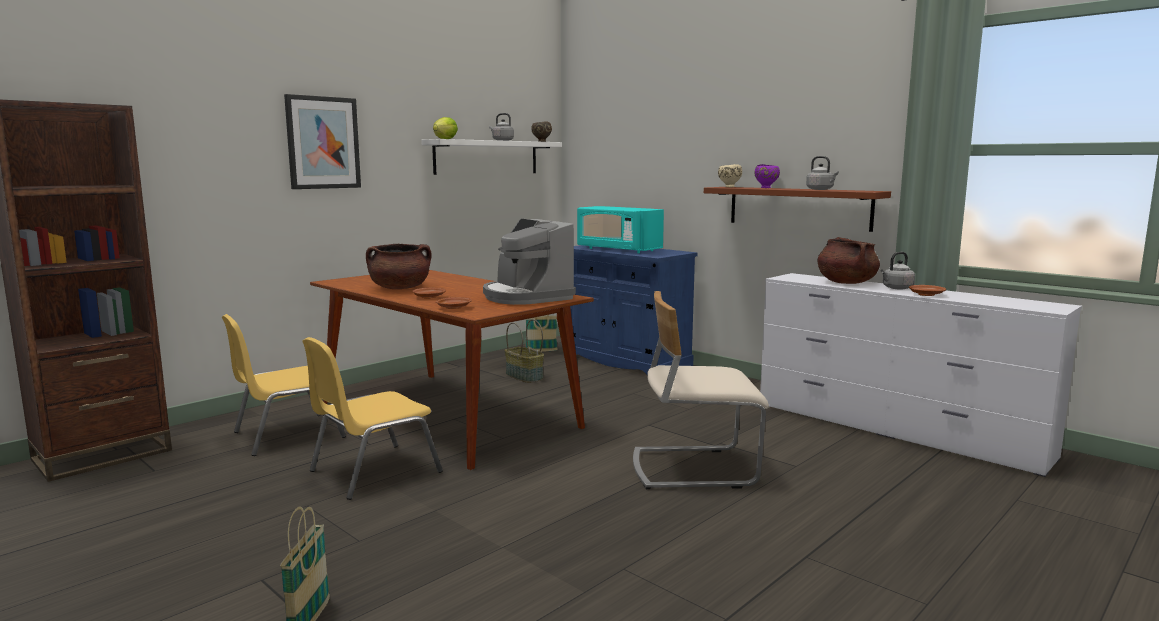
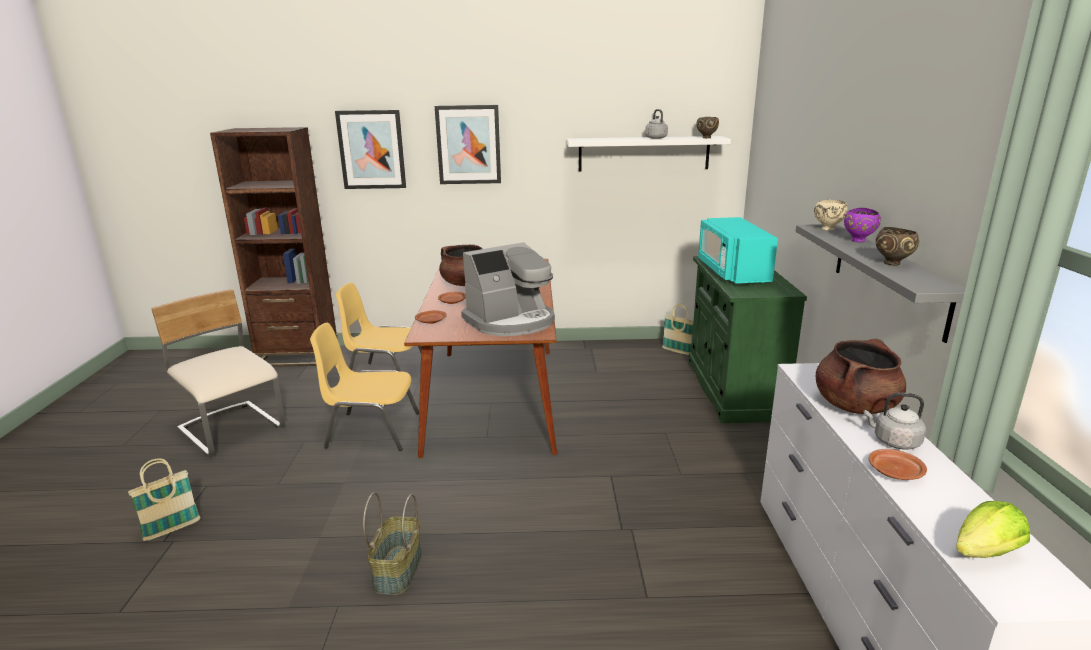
camera: 45 degrees right, 10 degrees up
lettuce [433,117,458,139] -> lettuce moved to [956,501,1030,558]
coffee machine [483,219,576,305] -> coffee machine turned 135 degrees counterclockwise [461,242,555,336]
basket [505,319,544,383] -> basket moved to [363,492,422,595]
blue cabinet [570,245,697,374] -> green cabinet [688,256,807,423]
beige chair [633,291,769,489] -> beige chair moved to [151,289,285,456]
brown shelf [704,187,891,232] -> grey shelf [796,224,966,343]
grey kettle [806,156,839,190] -> brown bowl [875,227,919,266]
none -> picture [335,110,406,189]

